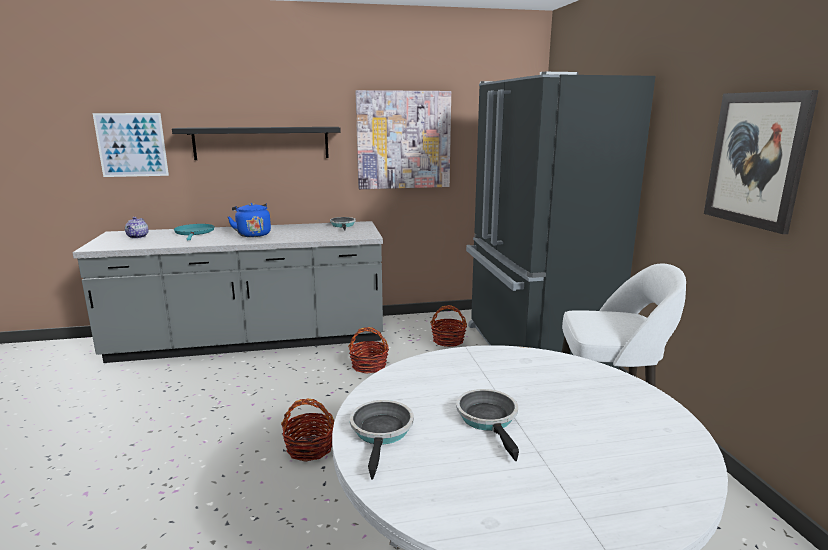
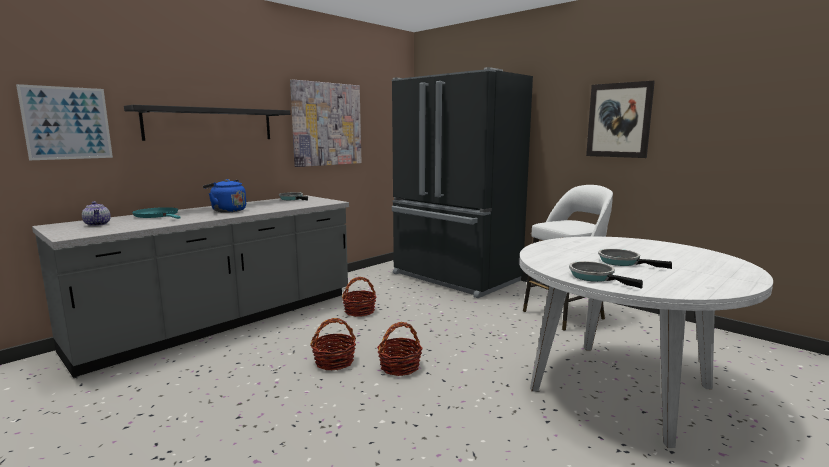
camera: 35 degrees left, 5 degrees down
basket [430,305,467,347] -> basket moved to [310,318,356,371]

